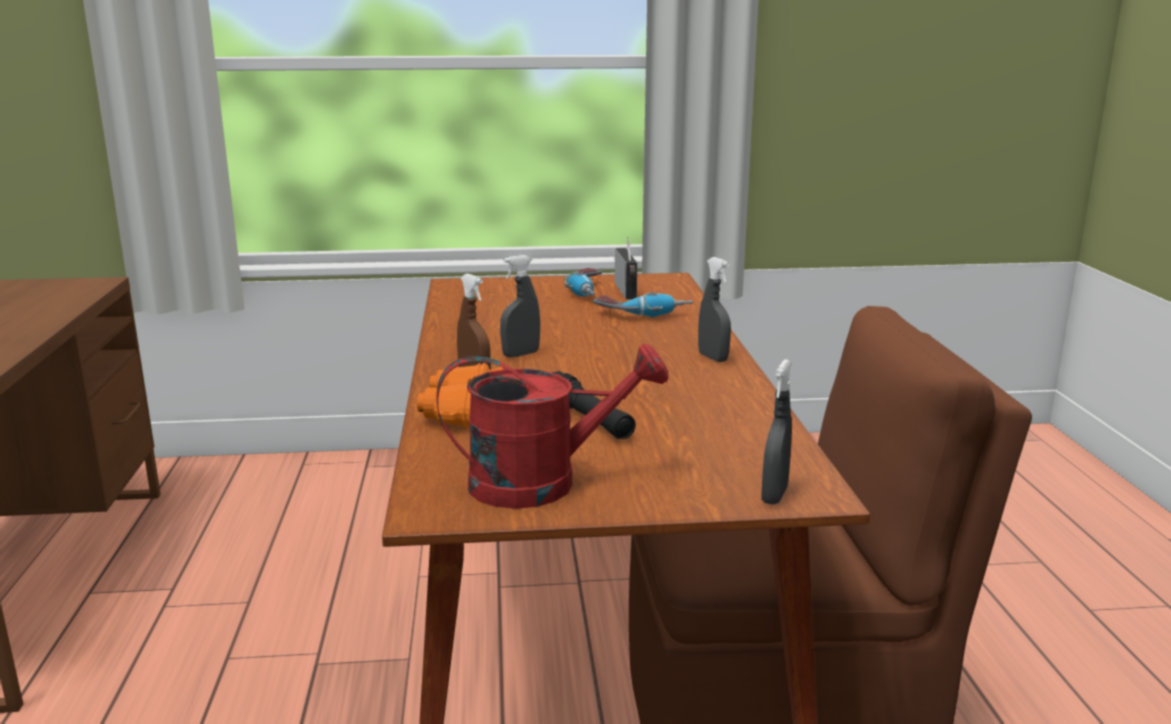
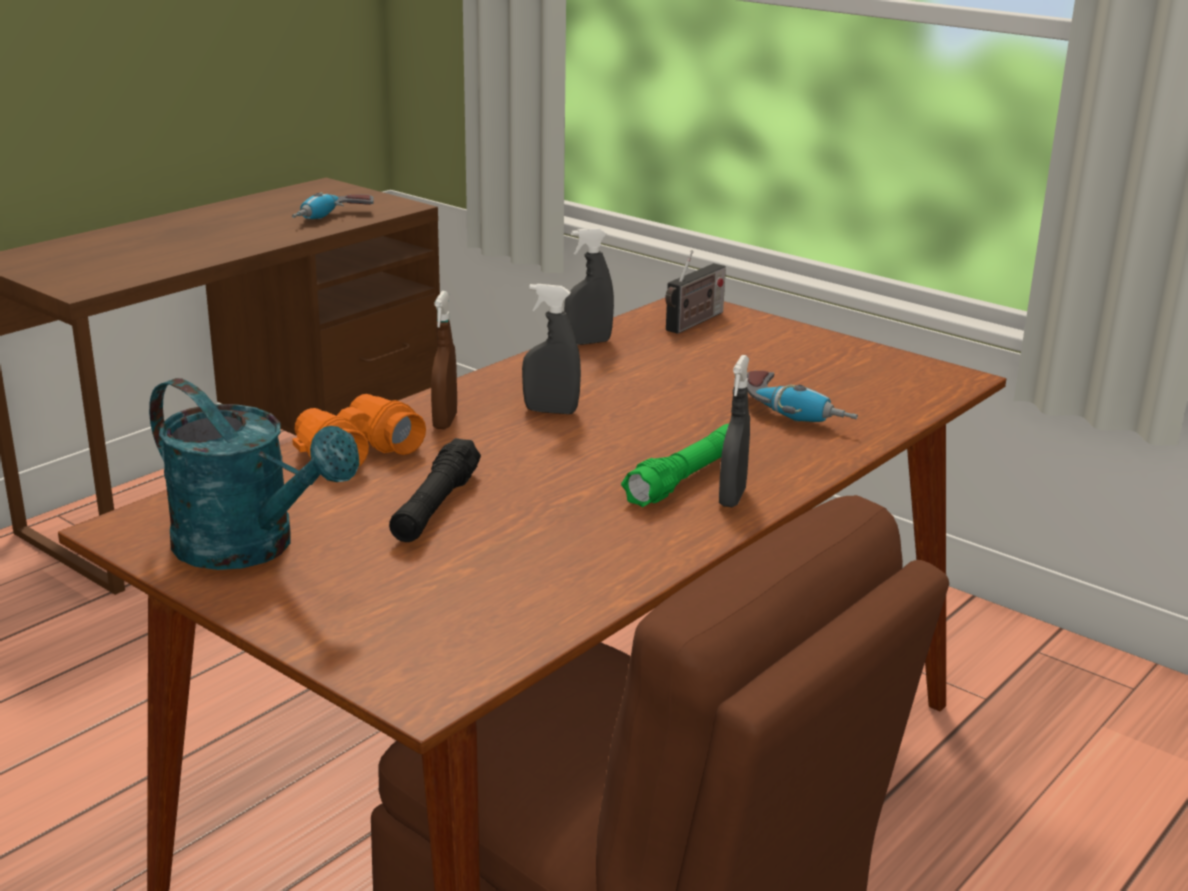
camera: 45 degrees right, 5 degrees up
red watering can [437,344,668,509] -> turquoise watering can [149,378,359,570]
power drill [564,268,602,296] -> power drill moved to [292,192,374,219]
radio [615,237,637,299] -> radio moved to [665,250,726,334]
grey spray bottle [761,359,792,505] -> grey spray bottle moved to [564,228,614,345]
none -> green flashlight [621,424,729,507]

